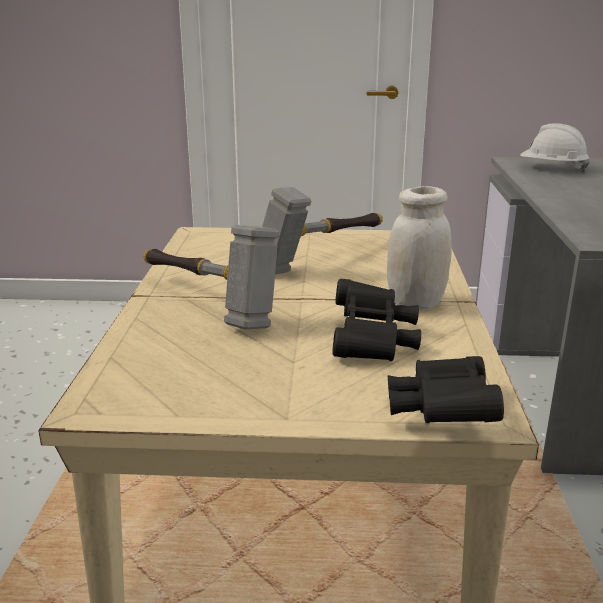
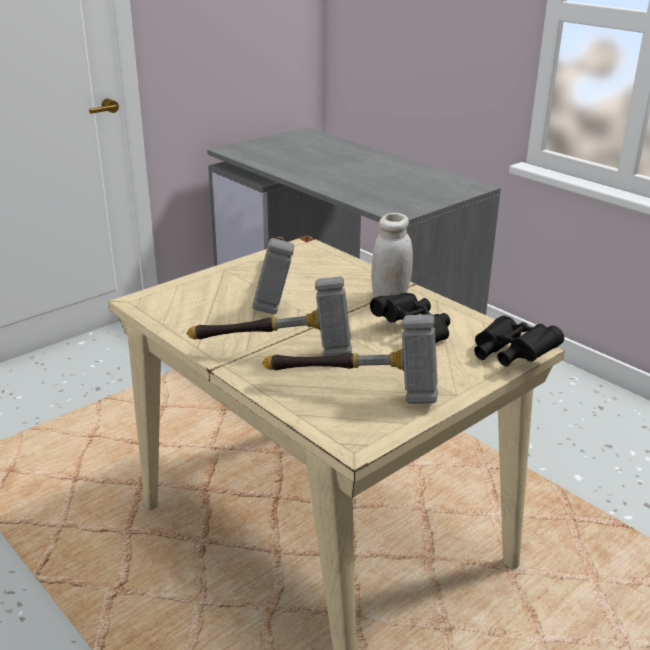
camera: 45 degrees left, 5 degrees up
white hard hat [520,123,589,172] -> none
none -> hammer [262,314,438,404]

